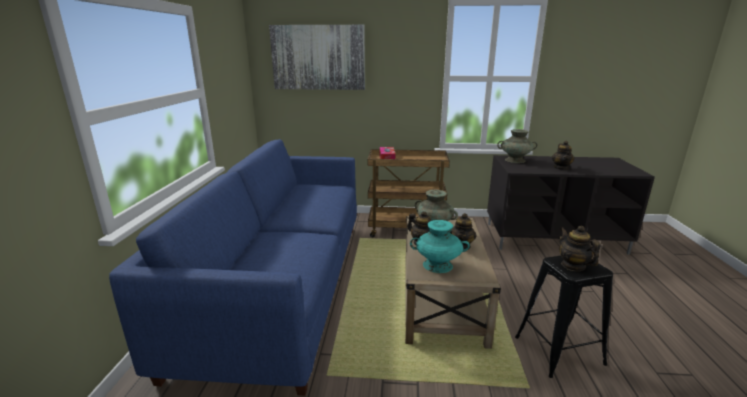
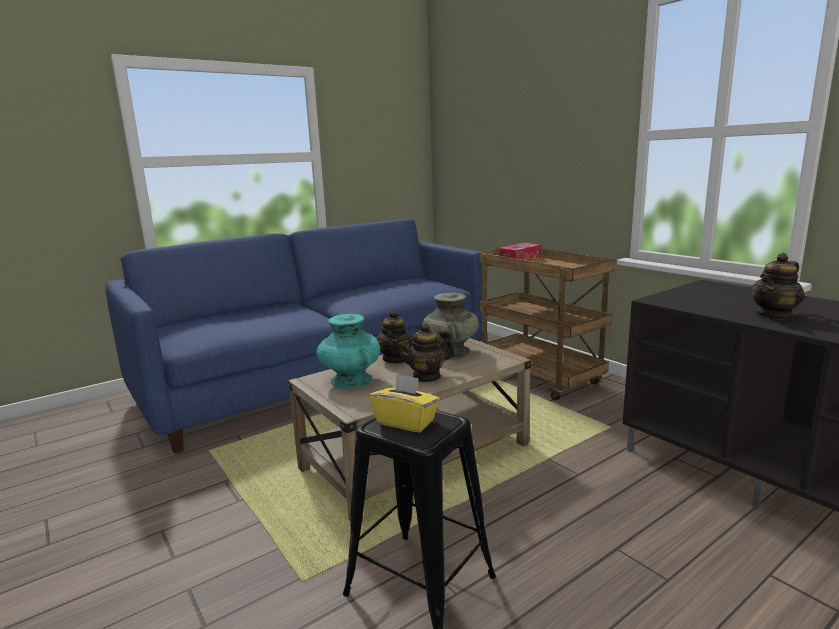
camera: 50 degrees right, 5 degrees down
picture [269,25,365,90] -> none
turquoise vase [497,129,538,163] -> none
teapot [560,226,601,271] -> yellow tissue box [369,374,440,433]

